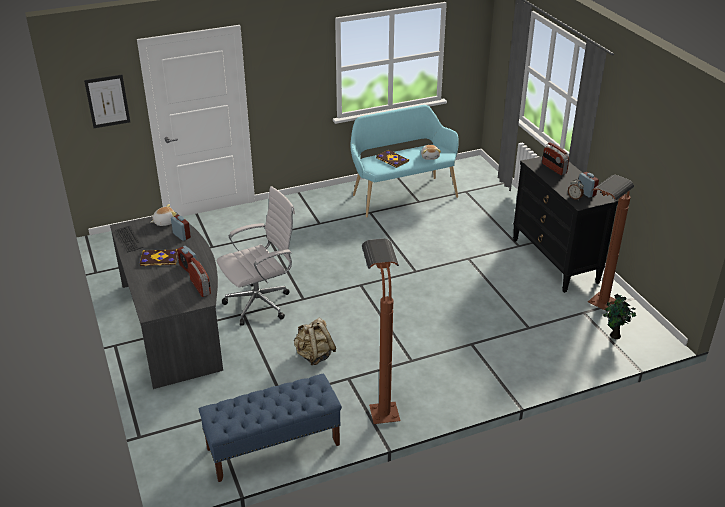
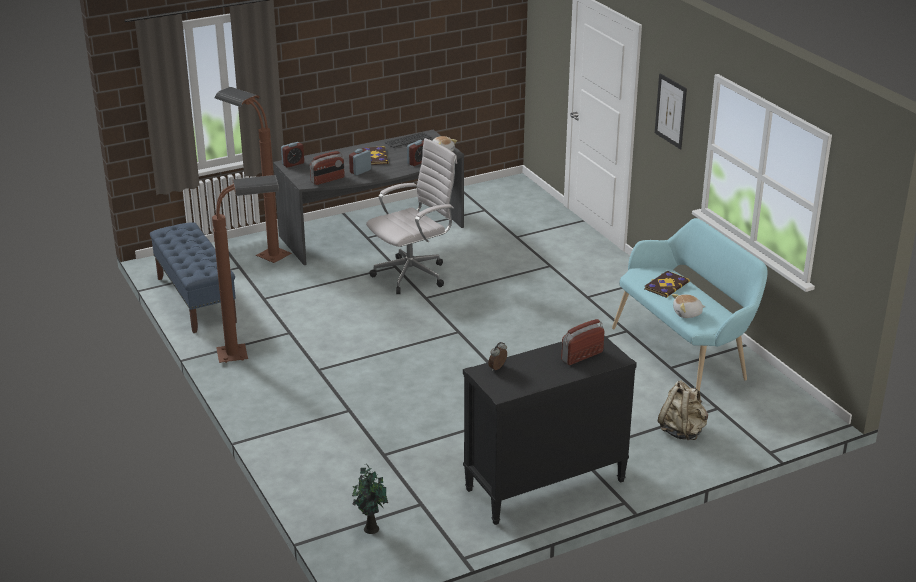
camera: 85 degrees right, 5 degrees down
picture [84,75,130,128] -> picture moved to [655,73,687,149]
white office chair [217,186,295,326] -> white office chair turned 90 degrees counterclockwise [366,138,457,294]
beige backpack [294,317,336,365] -> beige backpack moved to [658,380,708,440]
alarm clock [578,172,599,197] -> alarm clock moved to [281,142,304,168]
brown floor lamp [588,175,634,312] -> brown floor lamp moved to [215,87,292,263]

